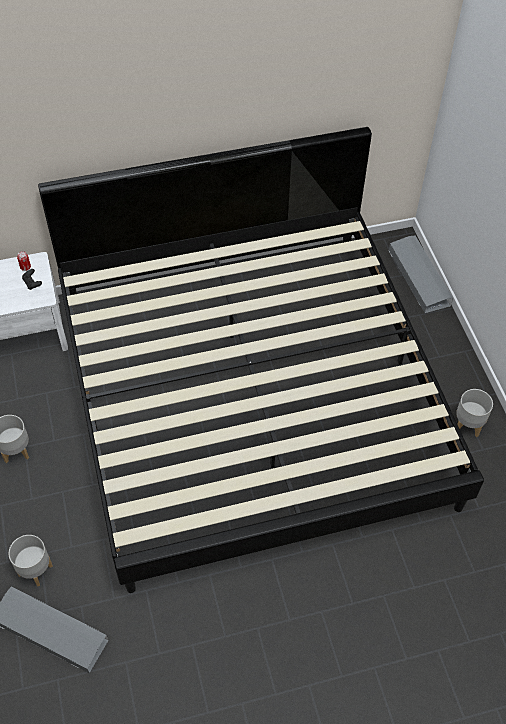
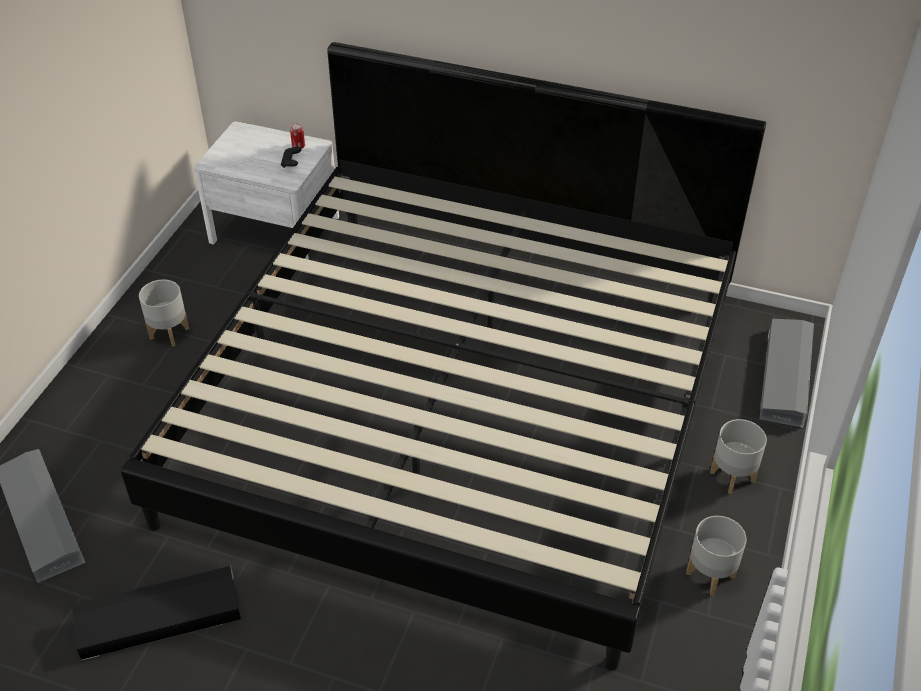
camera: 35 degrees right, 10 degrees down
grey planter [9,535,53,587] -> grey planter moved to [710,419,767,494]
none -> black storage box [72,566,241,661]

